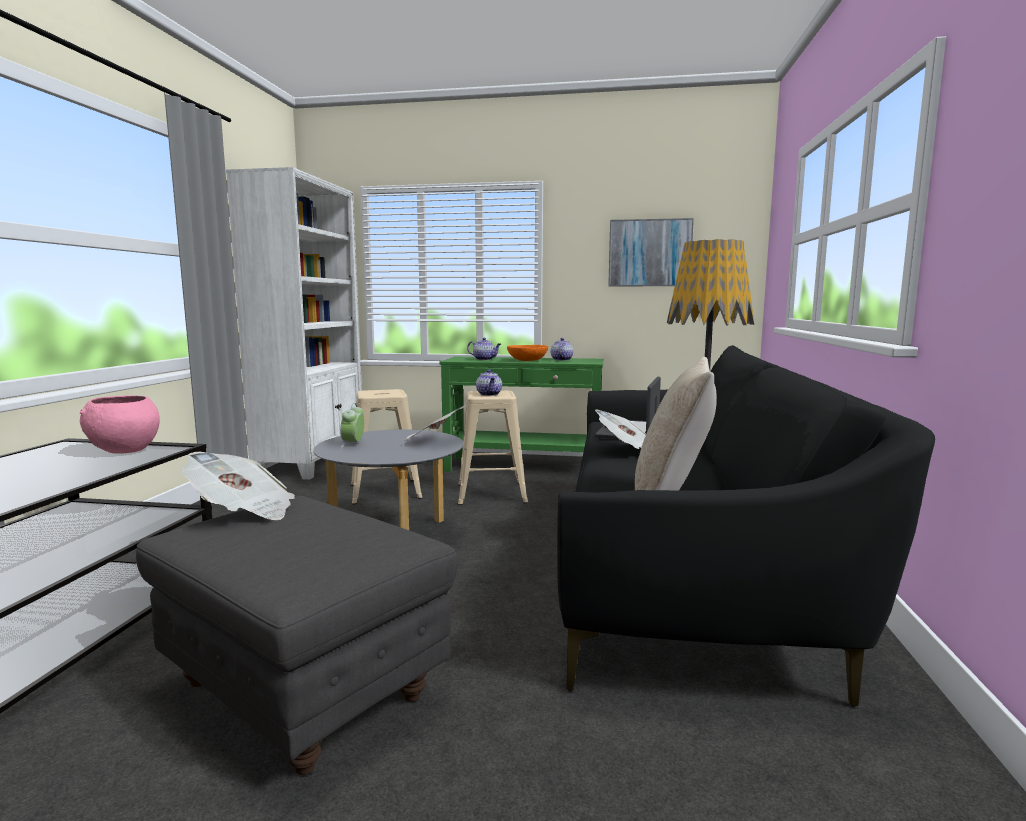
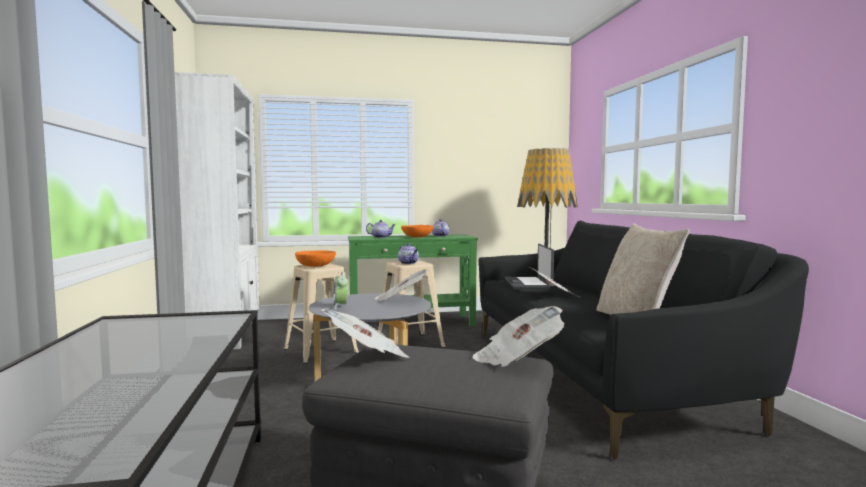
camera: 20 degrees left, 5 degrees down
pink bowl [80,395,160,454] -> none
picture [608,218,694,287] -> none
none -> orange bowl [295,250,336,267]
none -> newspaper [473,306,564,367]

